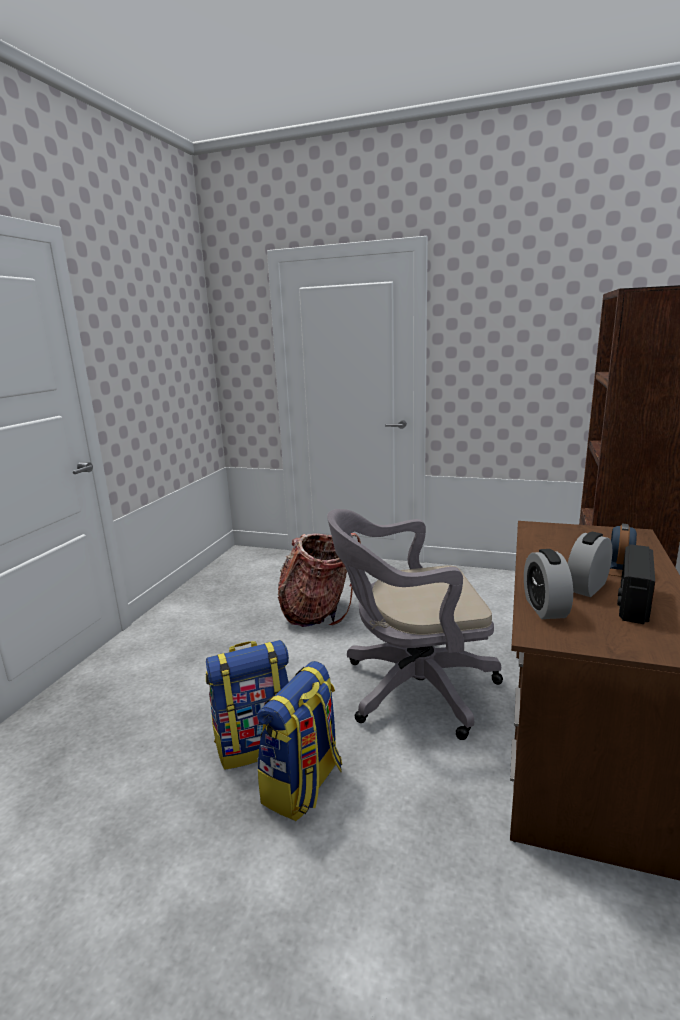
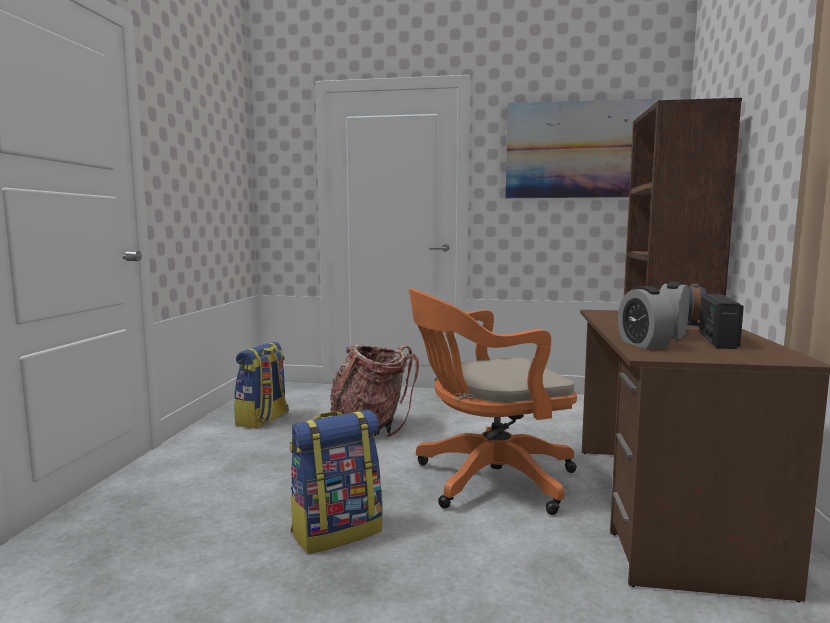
camera: 10 degrees left, 10 degrees down
backpack [257,661,342,821] -> backpack moved to [234,342,289,429]
grey office chair [327,509,503,740] -> orange office chair [409,288,577,515]
none -> picture [505,98,656,198]

